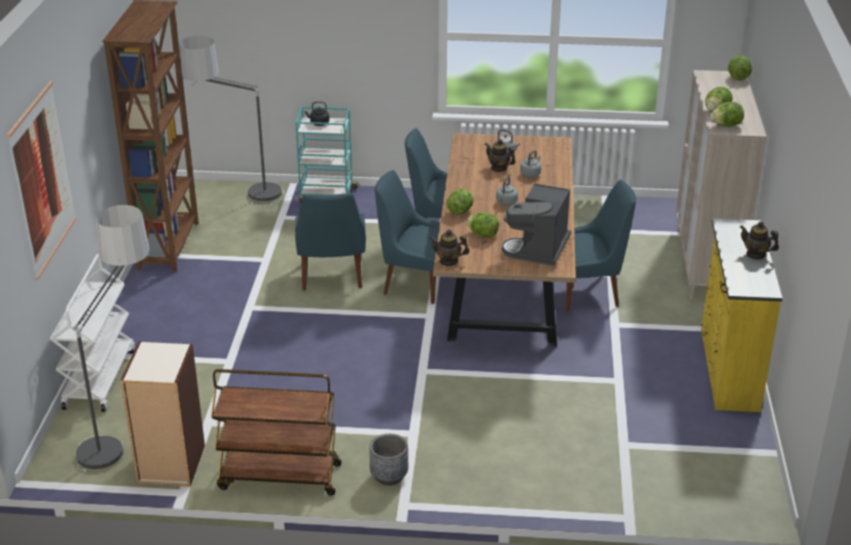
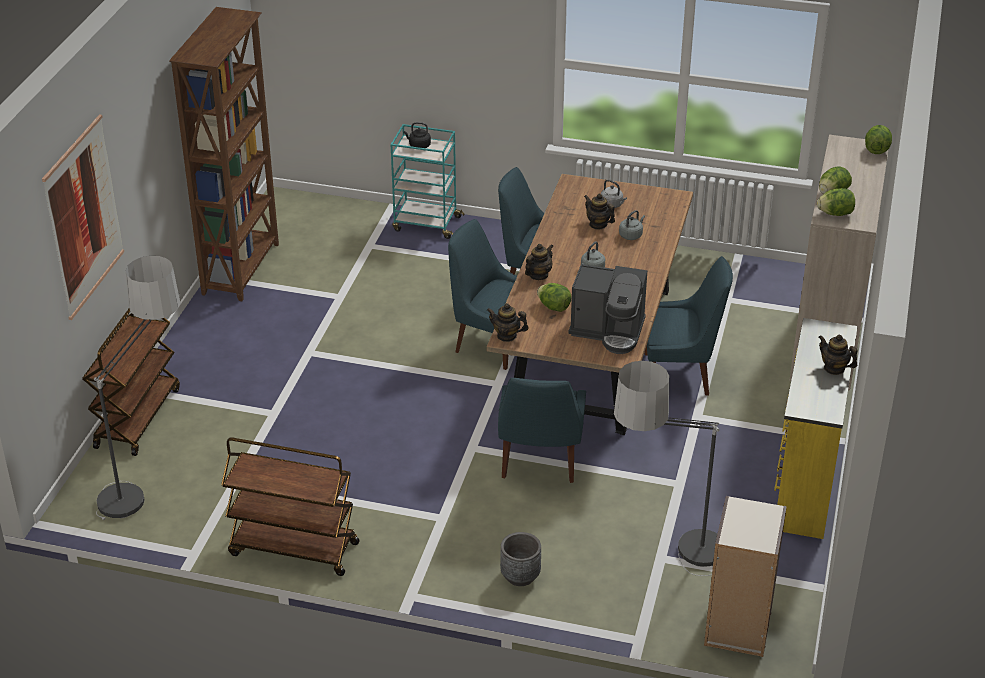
camera: 10 degrees right, 5 degrees up
white cart [50,254,135,412] -> brown cart [83,309,180,456]
bookcase [121,341,205,487] -> bookcase moved to [704,496,787,657]
floor lamp [179,36,284,207] -> floor lamp moved to [613,361,719,576]
blue chair [295,193,366,291] -> blue chair moved to [498,378,586,483]
grey planter [369,434,408,486] -> grey planter moved to [500,532,541,586]
lettuce [446,189,474,215] -> teapot [525,244,553,280]
coffee machine [502,183,571,266] -> coffee machine turned 105 degrees counterclockwise [568,264,647,354]

